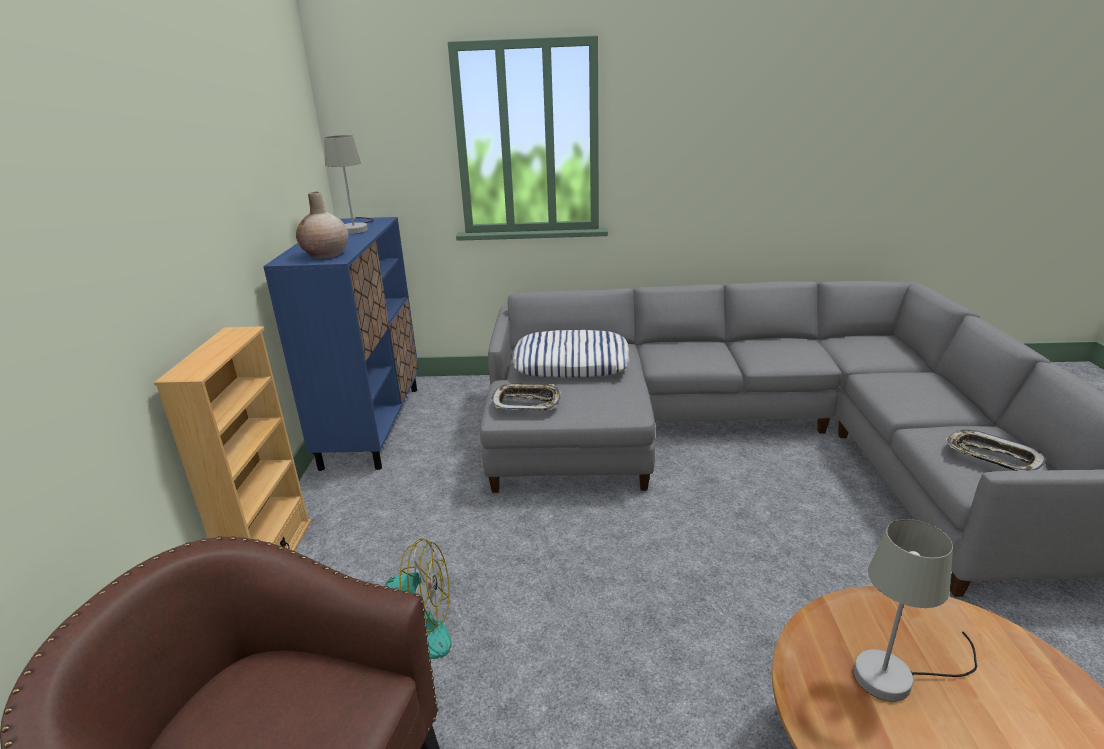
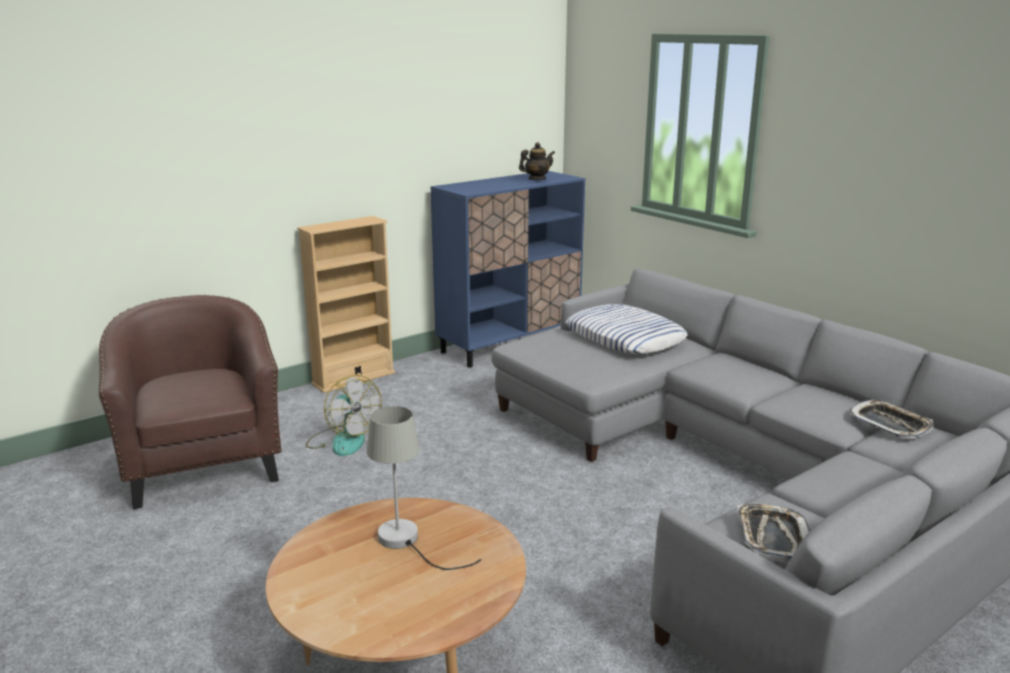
camera: 50 degrees right, 5 degrees down
beige vase [296,192,348,259] -> none
grey table lamp [324,135,373,234] -> teapot [519,142,555,180]
tray [491,384,561,411] -> tray moved to [849,400,933,439]

